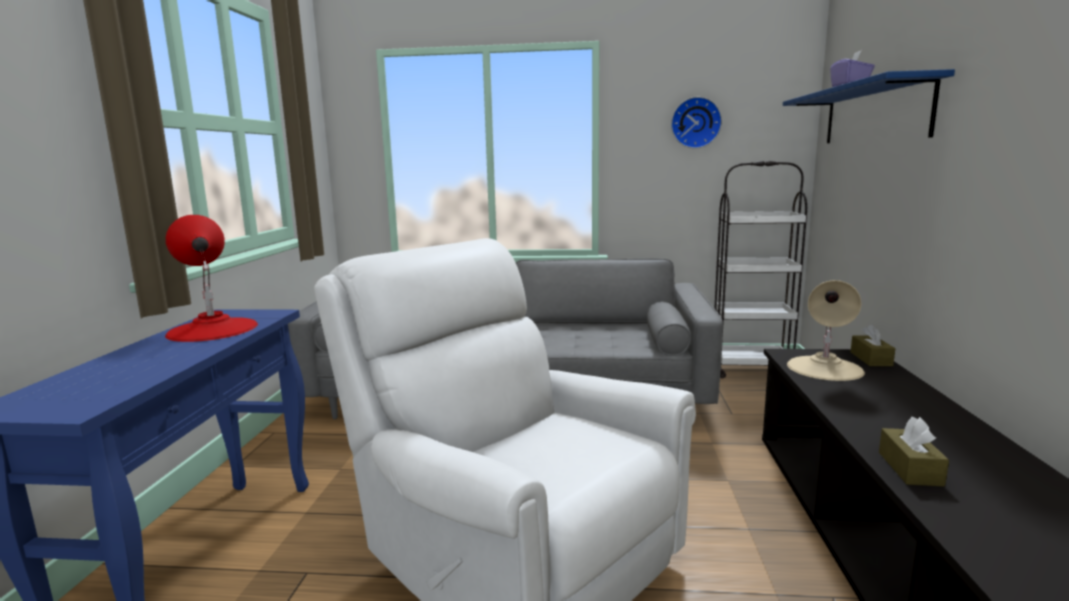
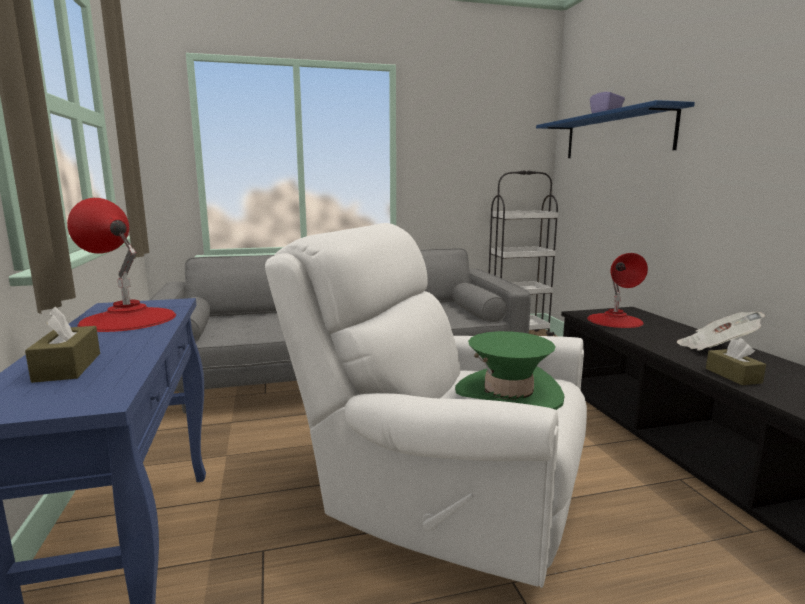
camera: 20 degrees left, 0 degrees up
wall clock [671,97,722,149] -> none
beige table lamp [787,280,865,381] -> red table lamp [587,253,648,328]
brown tissue box [851,324,895,366] -> brown tissue box moved to [25,307,100,383]
none -> green hat [455,331,564,410]
none -> newspaper [677,312,765,351]

